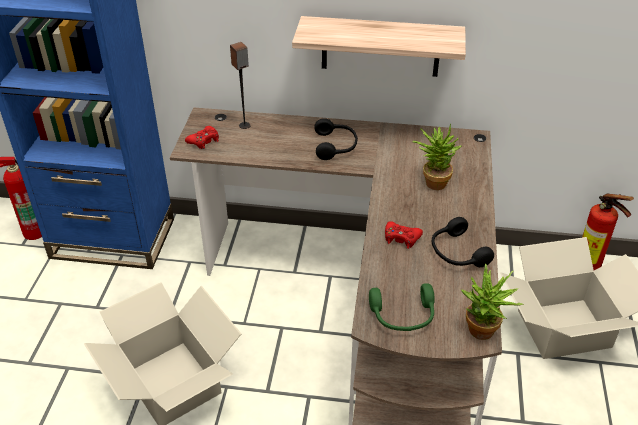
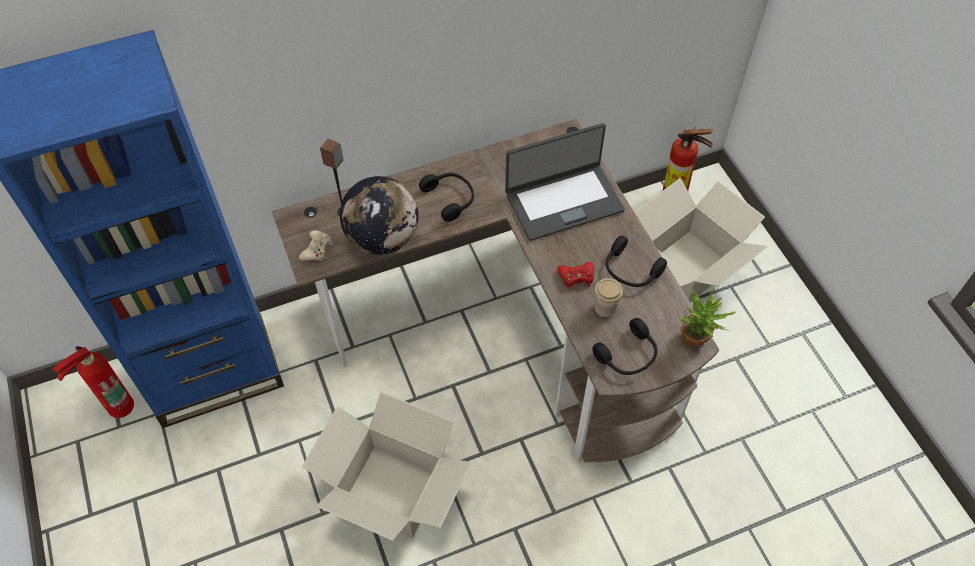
camera: 30 degrees left, 15 degrees up
red game controller [185,126,219,149] -> beige game controller [299,230,333,261]
shelf [292,16,466,77] -> none
green headphones [369,283,435,331] -> black headphones [592,318,658,375]
potted plant [412,123,461,190] -> laptop [505,123,625,241]
none -> globe [340,176,418,255]
none -> cup [594,278,623,317]

